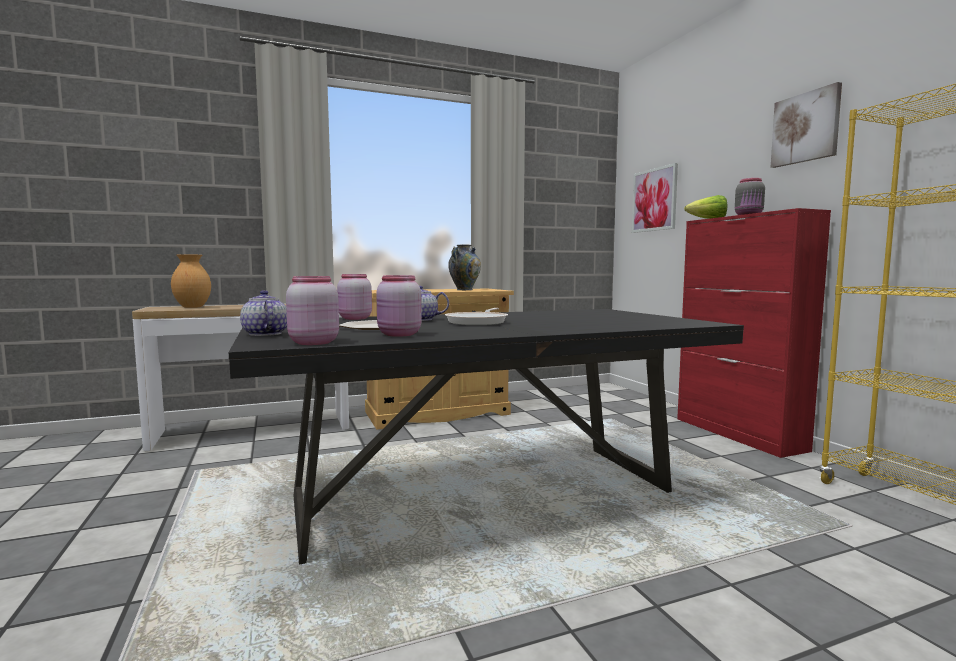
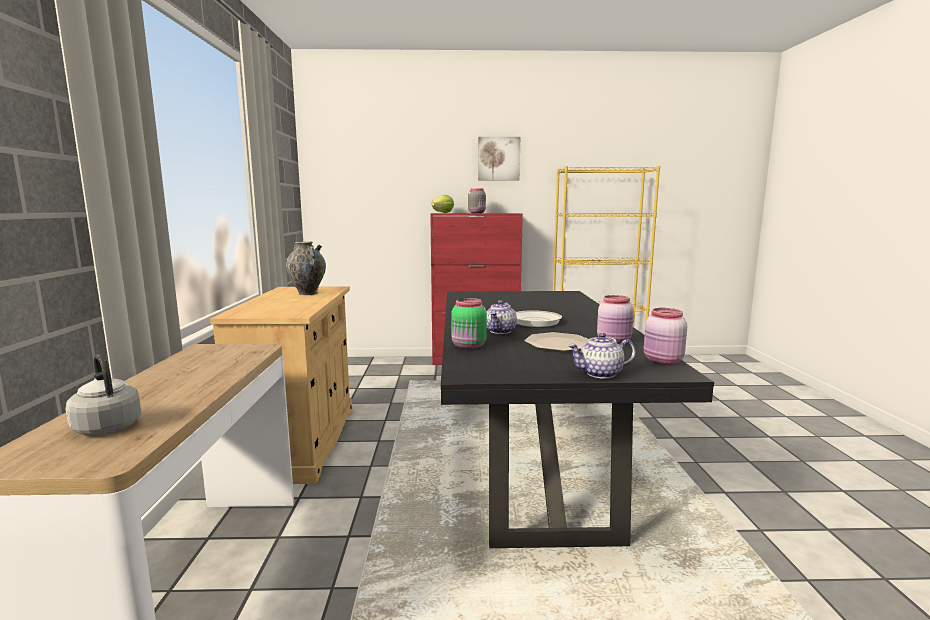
camera: 70 degrees left, 5 degrees up
brown vase [171,254,211,308] -> grey kettle [65,354,141,435]
pink jar [337,274,372,320] -> green jar [451,298,487,349]
picture [632,163,678,233] -> none

